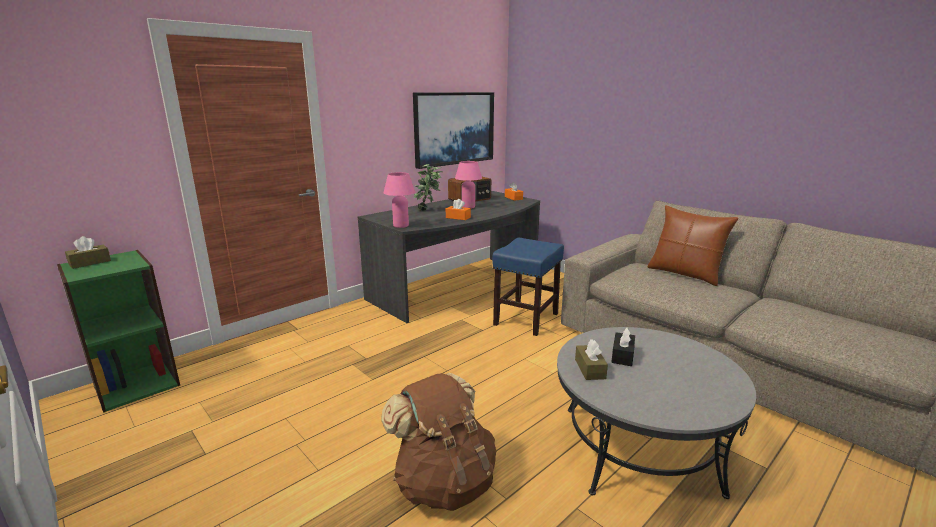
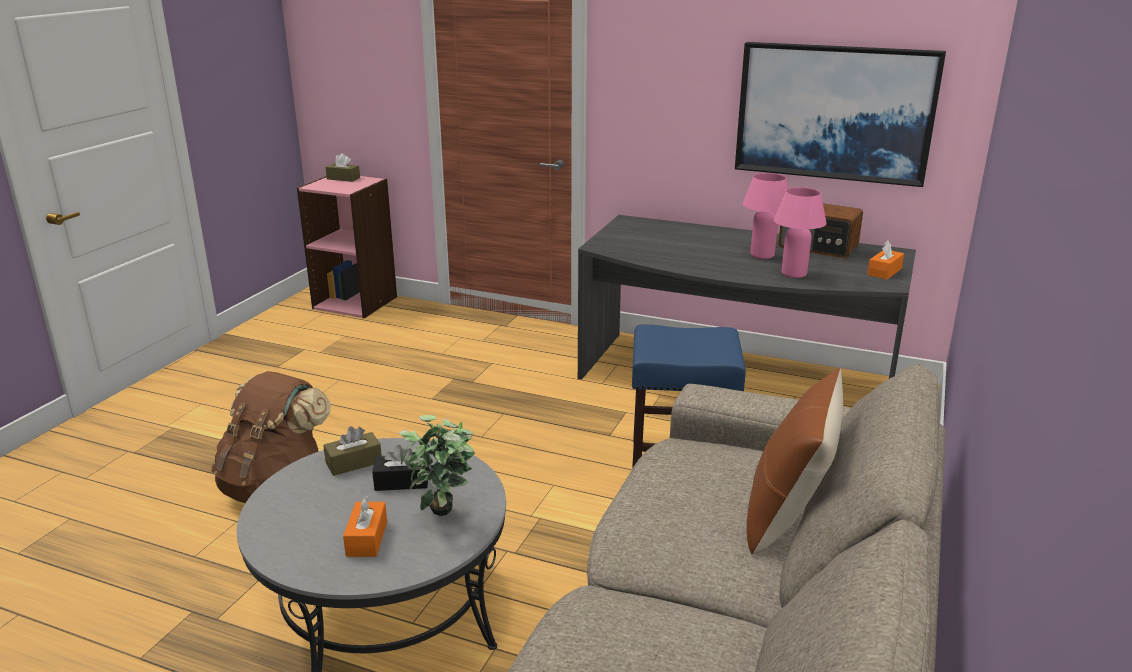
camera: 65 degrees right, 5 degrees up
green bookcase [57,250,180,413] -> pink bookcase [297,176,397,318]
pink table lamp [383,172,415,228] -> pink table lamp moved to [774,187,827,278]
potted plant [413,164,442,211] -> potted plant moved to [399,415,475,516]
orange tissue box [446,199,471,220] -> orange tissue box moved to [343,495,387,557]

